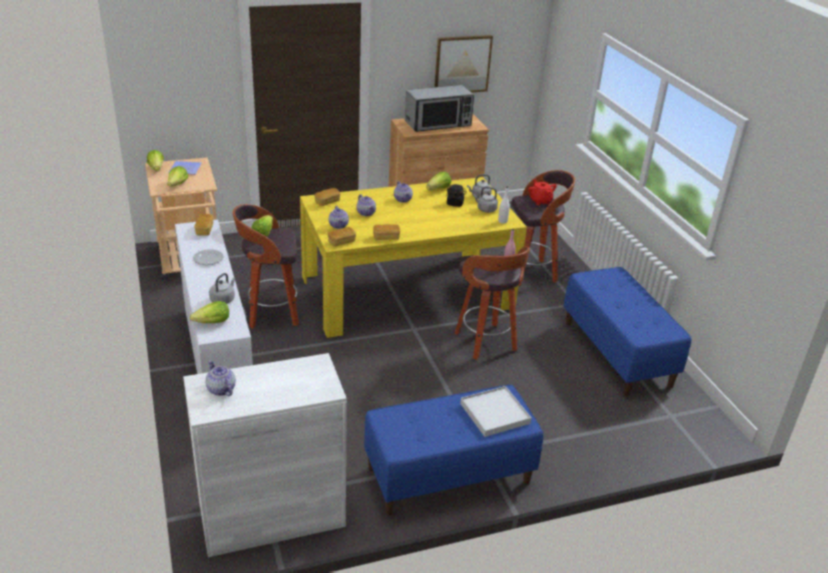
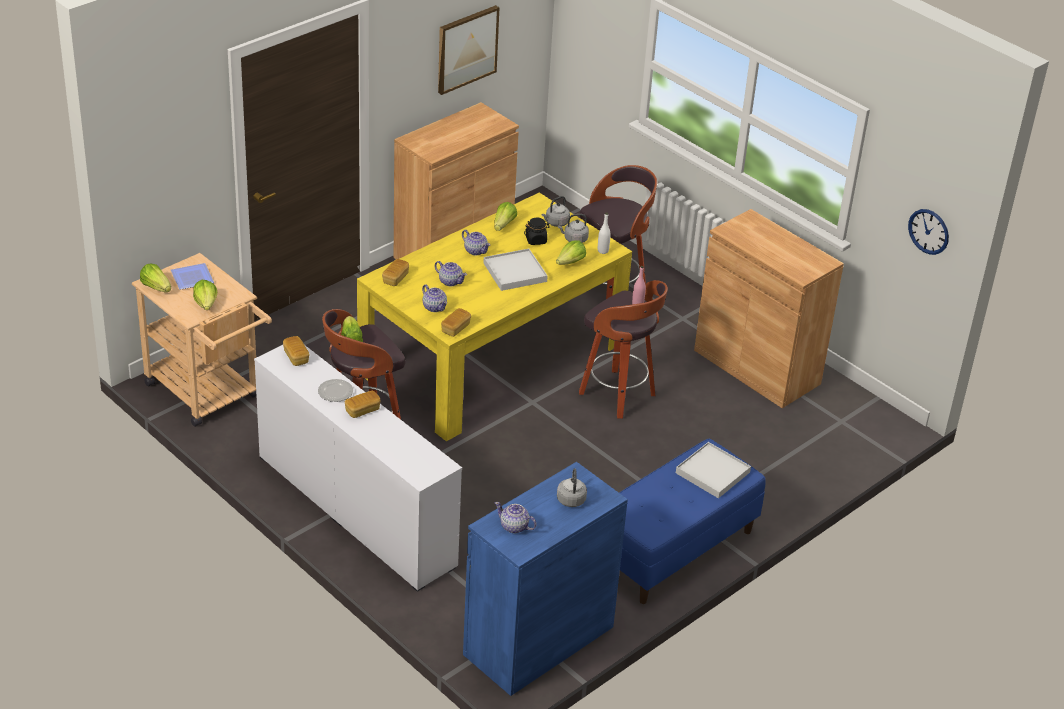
camera: 25 degrees left, 5 degrees up
white cabinet [183,353,347,557] -> blue cabinet [463,462,628,696]
lettuce [190,301,229,323] -> lettuce moved to [556,240,586,265]
grey kettle [209,273,235,304] -> grey kettle moved to [557,469,587,507]
bread [373,224,400,240] -> bread moved to [345,391,380,418]
microwave [405,85,474,132] -> none
red teapot [528,179,557,205] -> none
blue bench [563,267,691,397] -> brown cabinet [694,209,844,408]
none -> white tray [484,249,548,291]
none -> wall clock [908,209,949,255]

